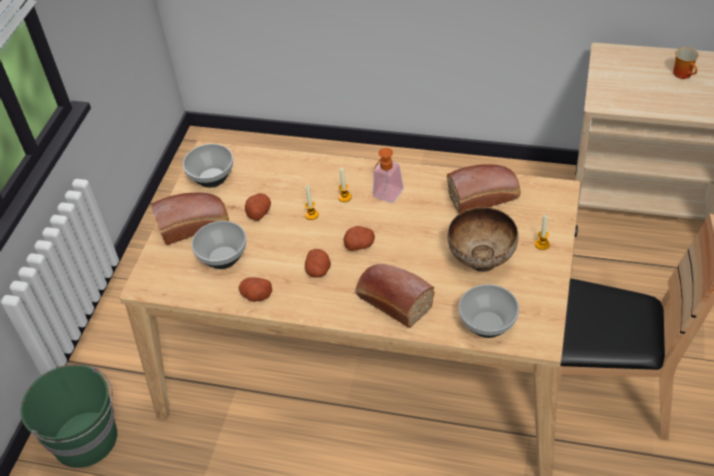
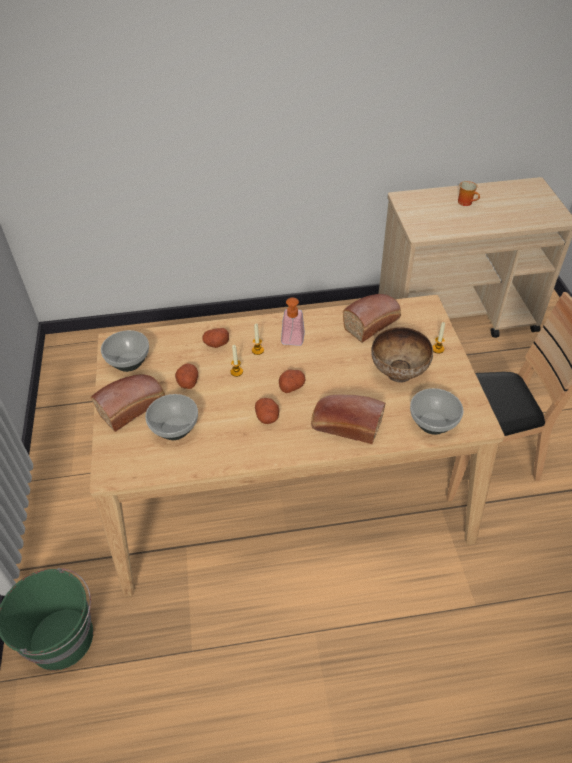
camera: 25 degrees left, 0 degrees up
potato [239,278,272,302] -> potato moved to [202,328,229,348]

